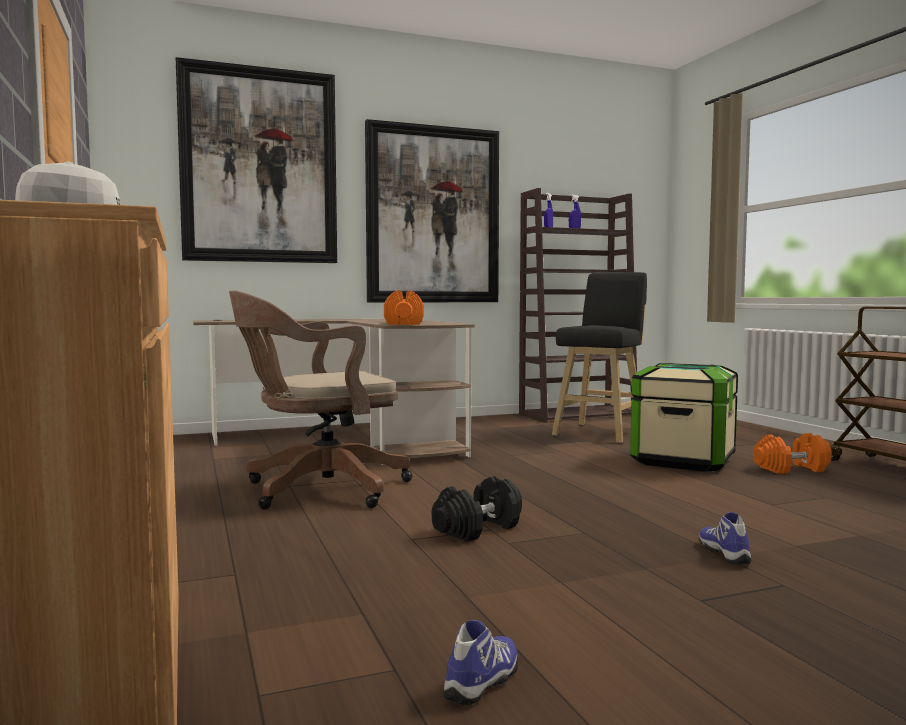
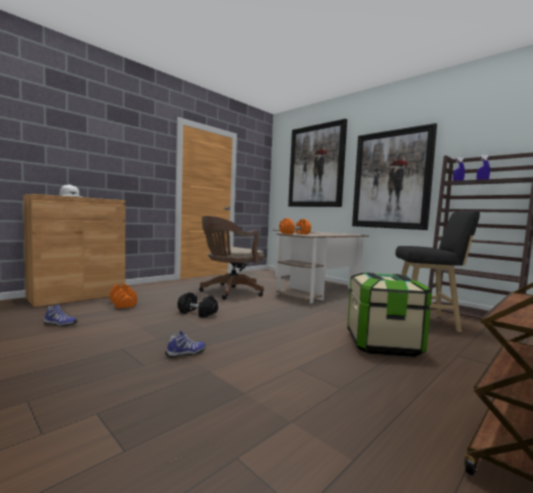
camera: 65 degrees right, 0 degrees up
brown office chair [229,291,412,509] -> brown office chair turned 90 degrees counterclockwise [199,216,265,300]
orange dumbbell [753,433,832,474] -> orange dumbbell moved to [110,284,137,308]

